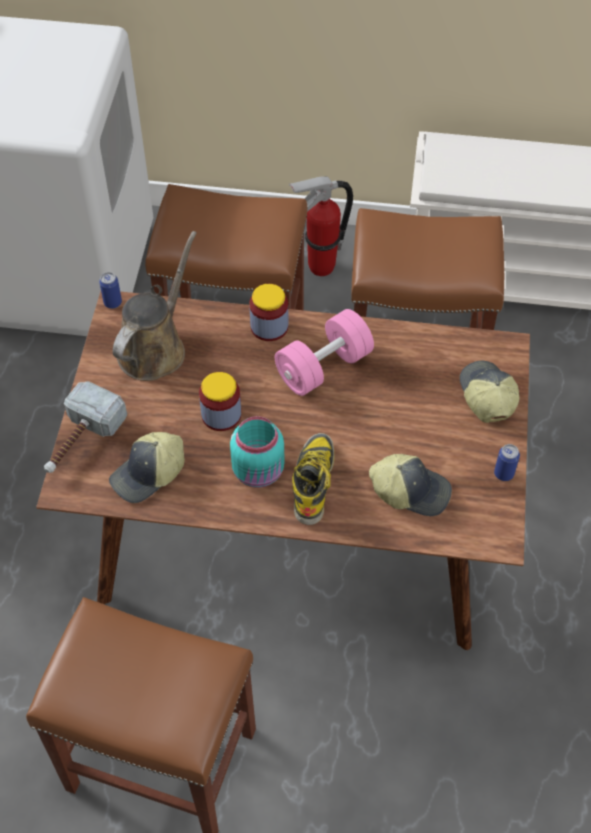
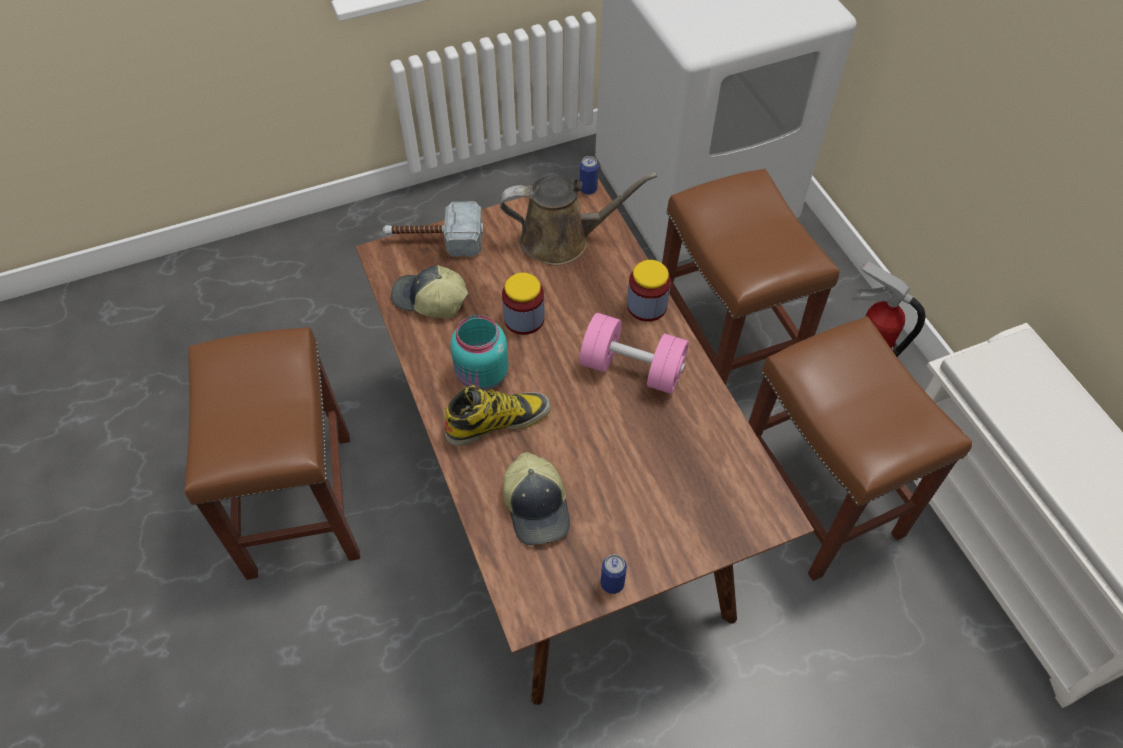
camera: 60 degrees right, 0 degrees up
cap [459,361,520,423] -> none

